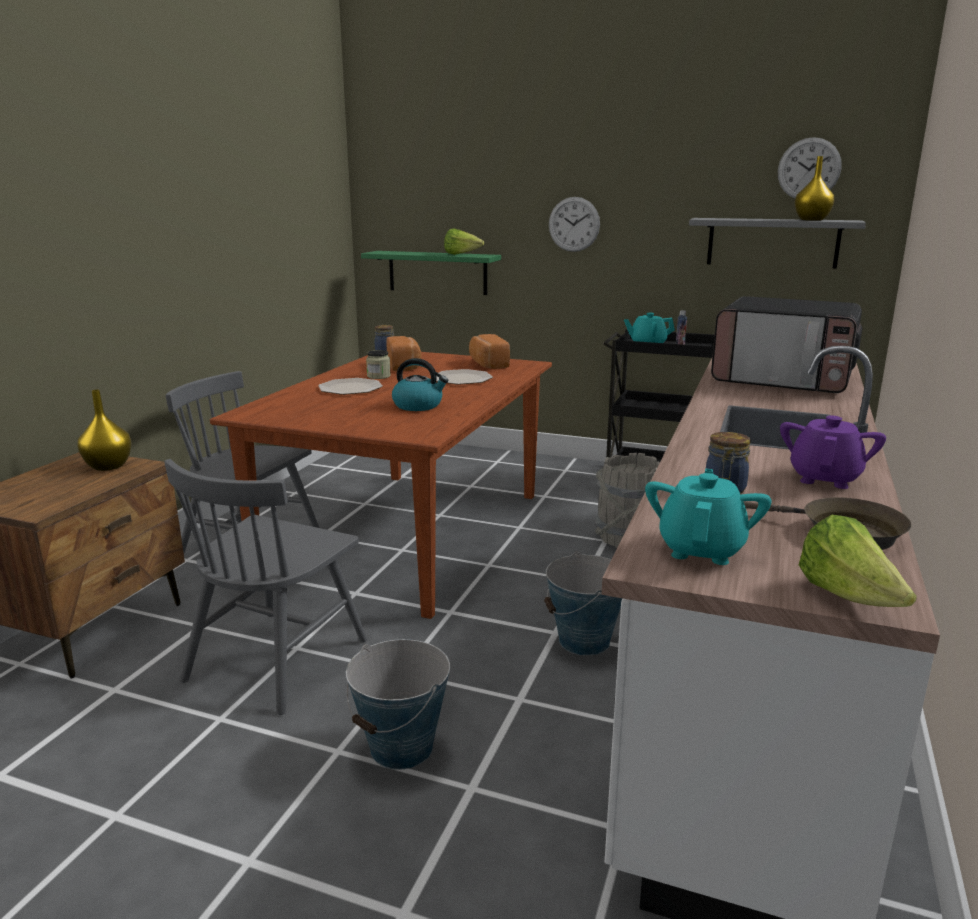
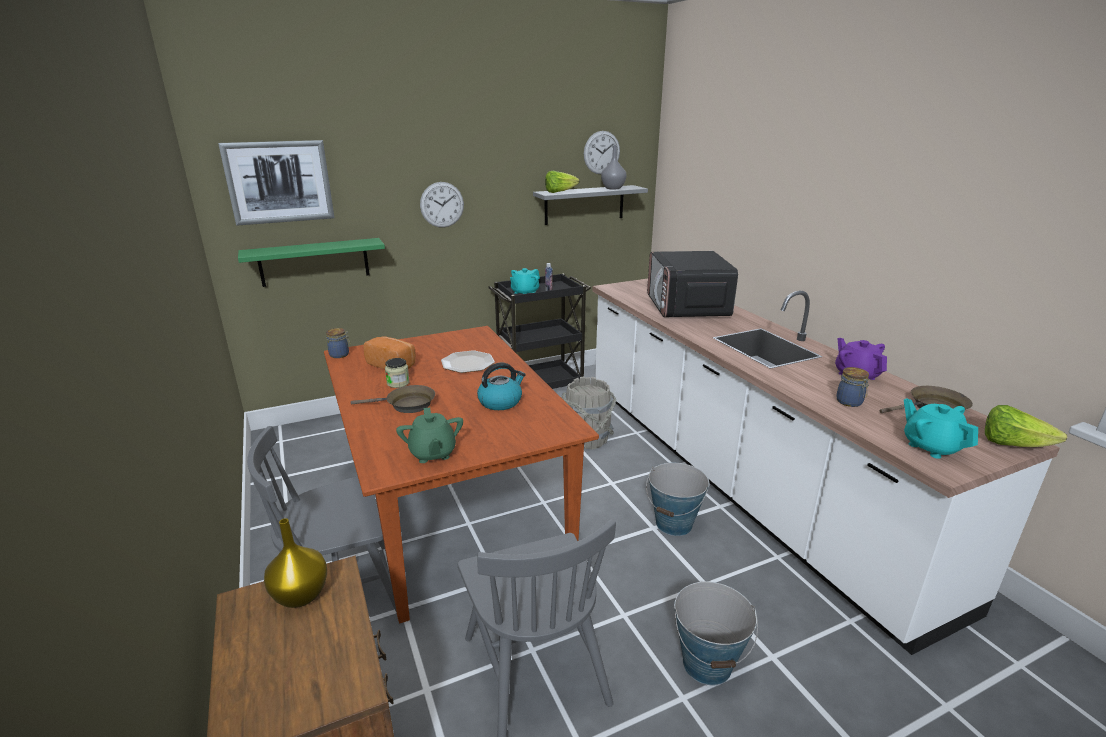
camera: 45 degrees left, 5 degrees up
plate [318,378,383,395] -> brown frying pan [351,385,435,413]
lettuce [444,228,484,255] -> lettuce moved to [545,171,579,193]
bread [469,334,510,369] -> none
microwave [711,296,862,393] -> microwave turned 105 degrees clockwise [647,251,738,317]
yellow vase [795,156,834,221] -> grey vase [601,145,627,189]
none -> picture [218,140,334,226]
none -> green teapot [396,407,463,463]

